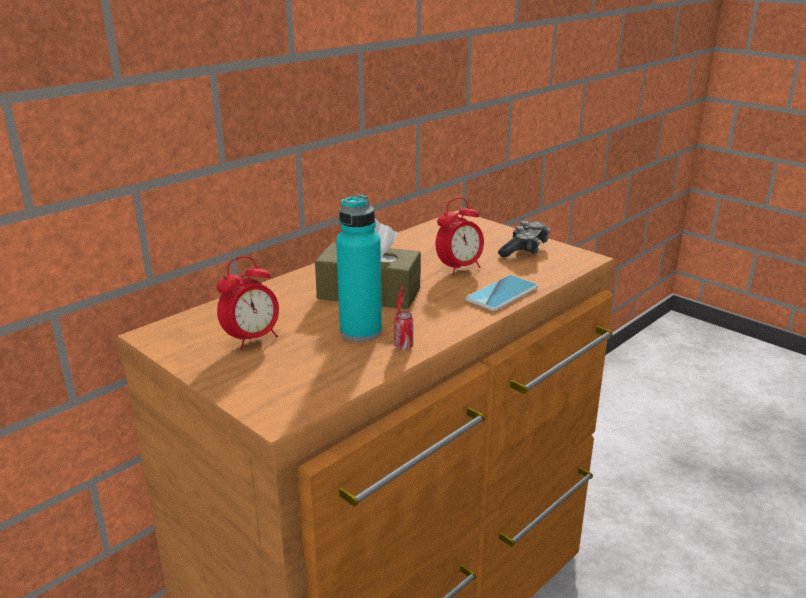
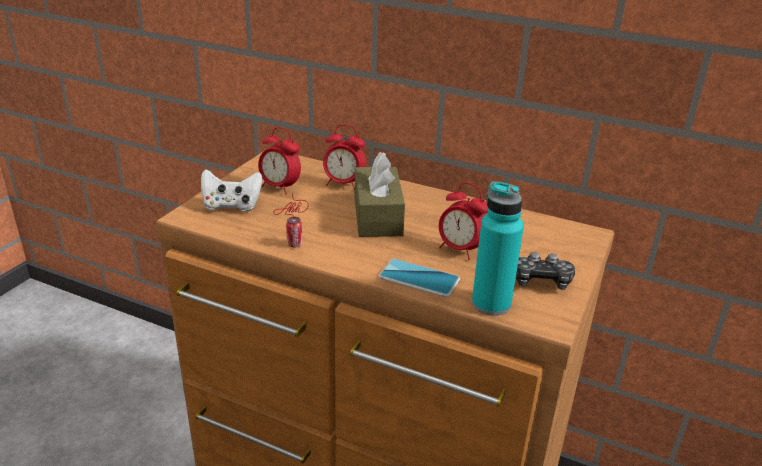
camera: 70 degrees right, 5 degrees up
turquoise bottle [336,194,382,342] -> turquoise bottle moved to [472,181,524,316]
none -> white game controller [201,169,262,212]
none -> alarm clock [323,124,366,190]

